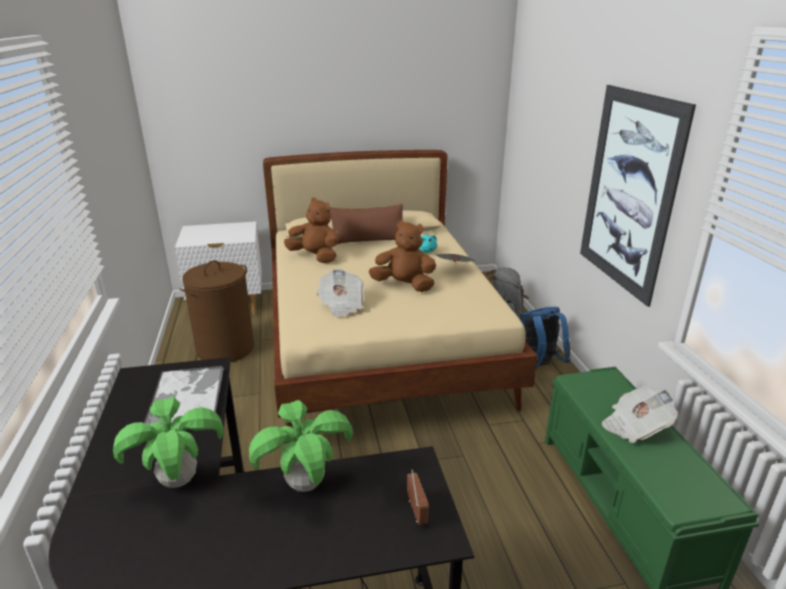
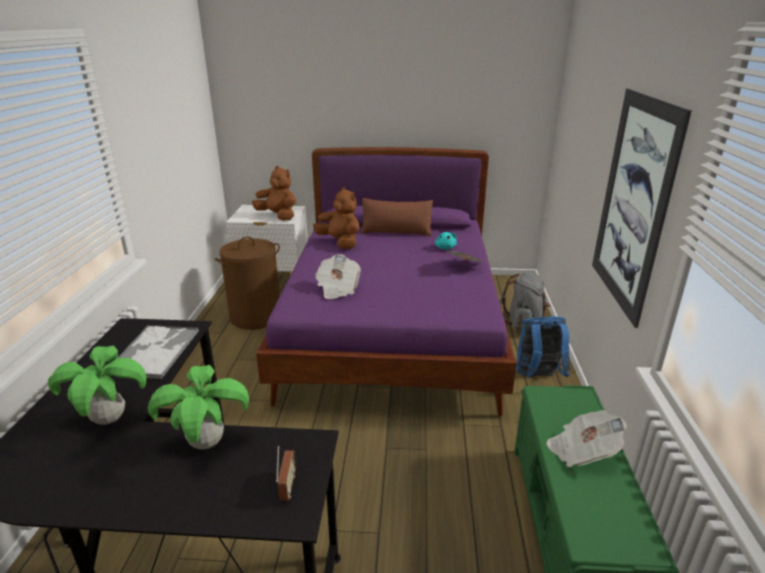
camera: 15 degrees right, 0 degrees up
beige bed [263,150,538,427] -> purple bed [256,147,517,416]
brown plush toy [369,220,436,292] -> brown plush toy moved to [252,166,296,221]

